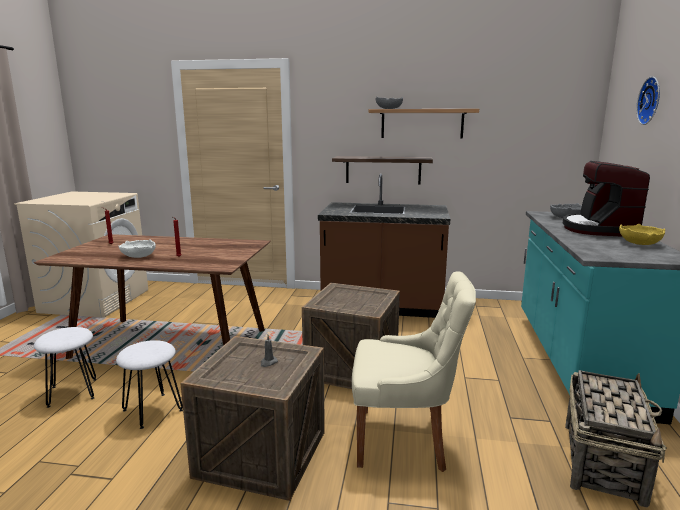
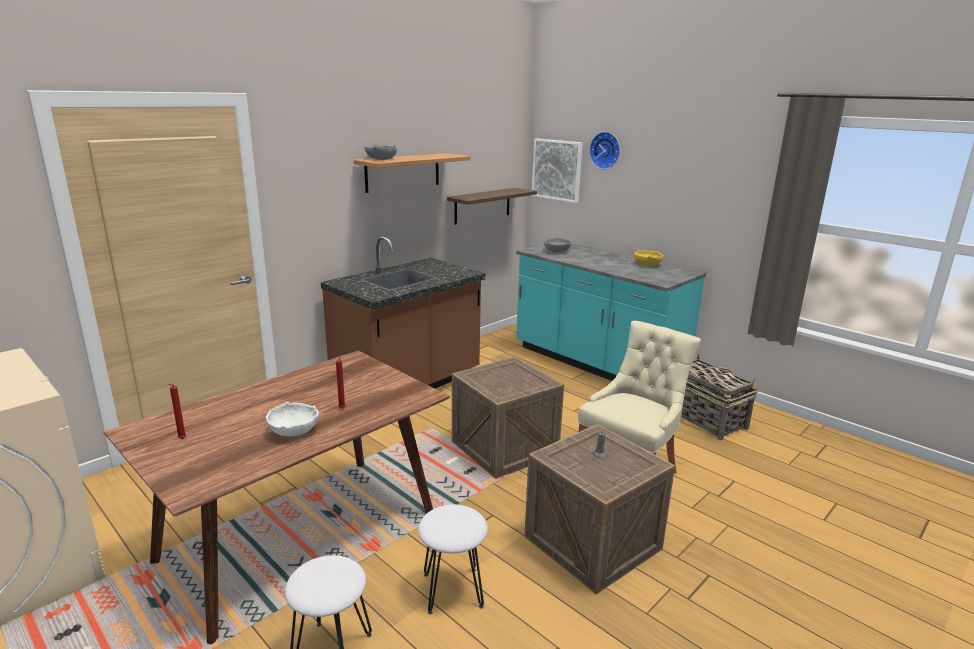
camera: 55 degrees left, 5 degrees up
shelf [332,156,433,184] -> shelf moved to [447,188,537,225]
coffee machine [562,161,650,237] -> none
none -> picture [532,139,583,203]

